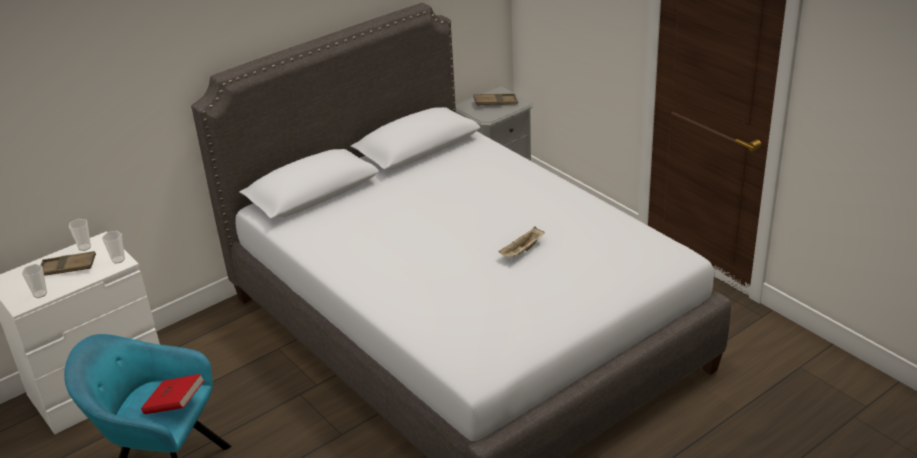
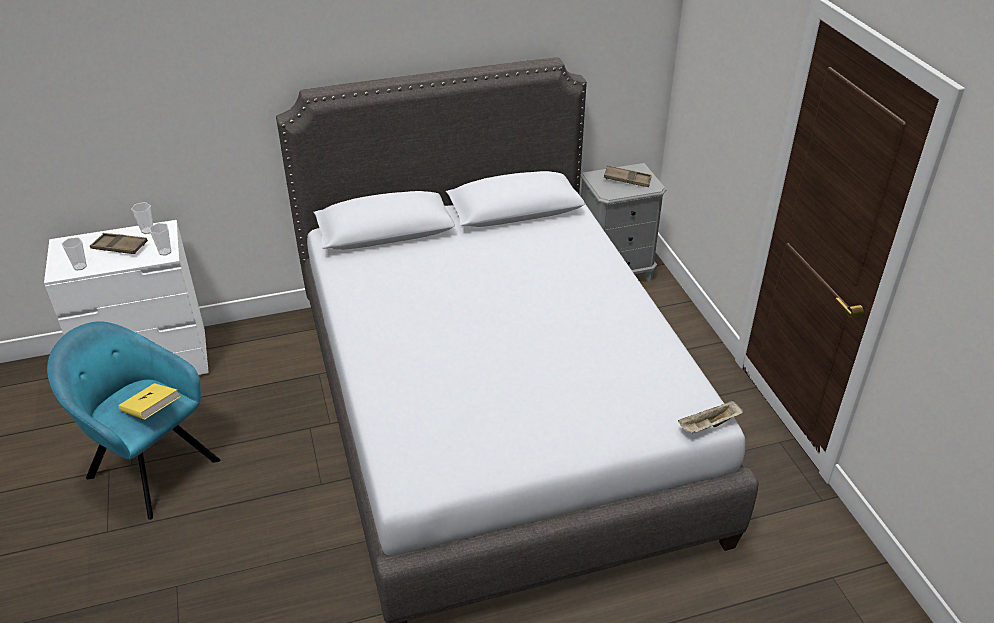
camera: 20 degrees right, 5 degrees up
red book [141,374,205,414] -> yellow book [119,383,181,420]
beige tray [499,227,545,258] -> beige tray moved to [678,400,743,434]

